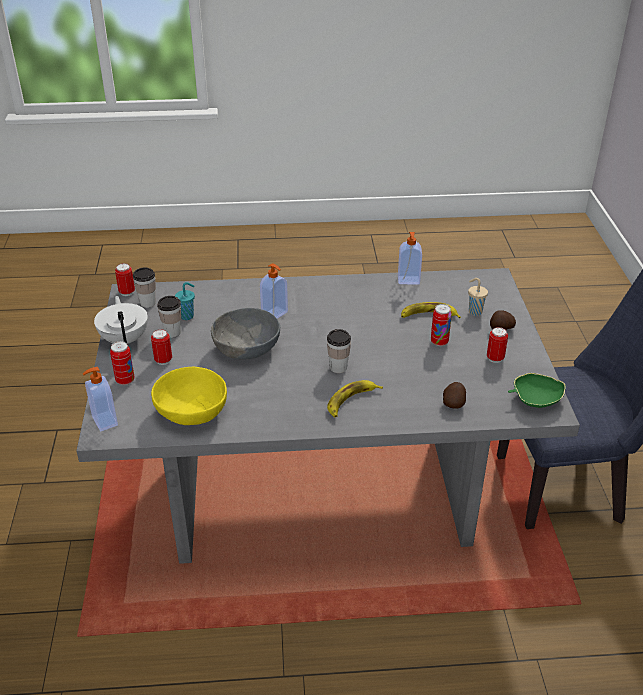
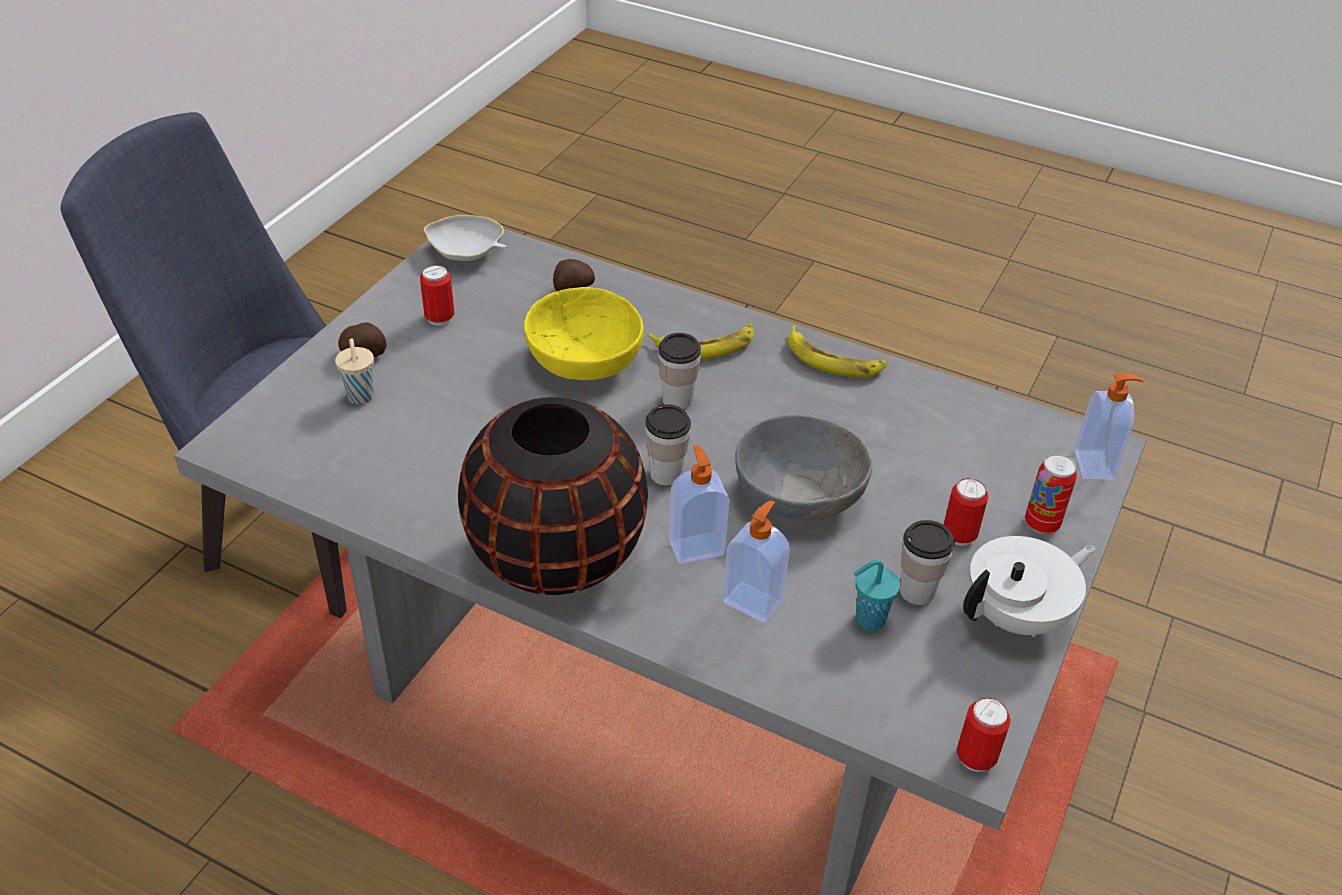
camera: 150 degrees left, 5 degrees up
white teapot [94,296,148,344] -> white teapot turned 135 degrees counterclockwise [963,536,1096,638]
cup [133,268,156,308] -> cup moved to [645,404,691,486]
yellow bowl [151,367,227,425] -> yellow bowl moved to [524,287,644,380]
soap dispenser [398,232,422,285] -> soap dispenser moved to [723,500,790,623]
banana [401,302,461,318] -> banana moved to [788,325,887,378]
can [431,304,452,346] -> none
green bowl [508,373,566,408] -> white bowl [424,215,507,261]
none -> black vase [458,397,648,595]

